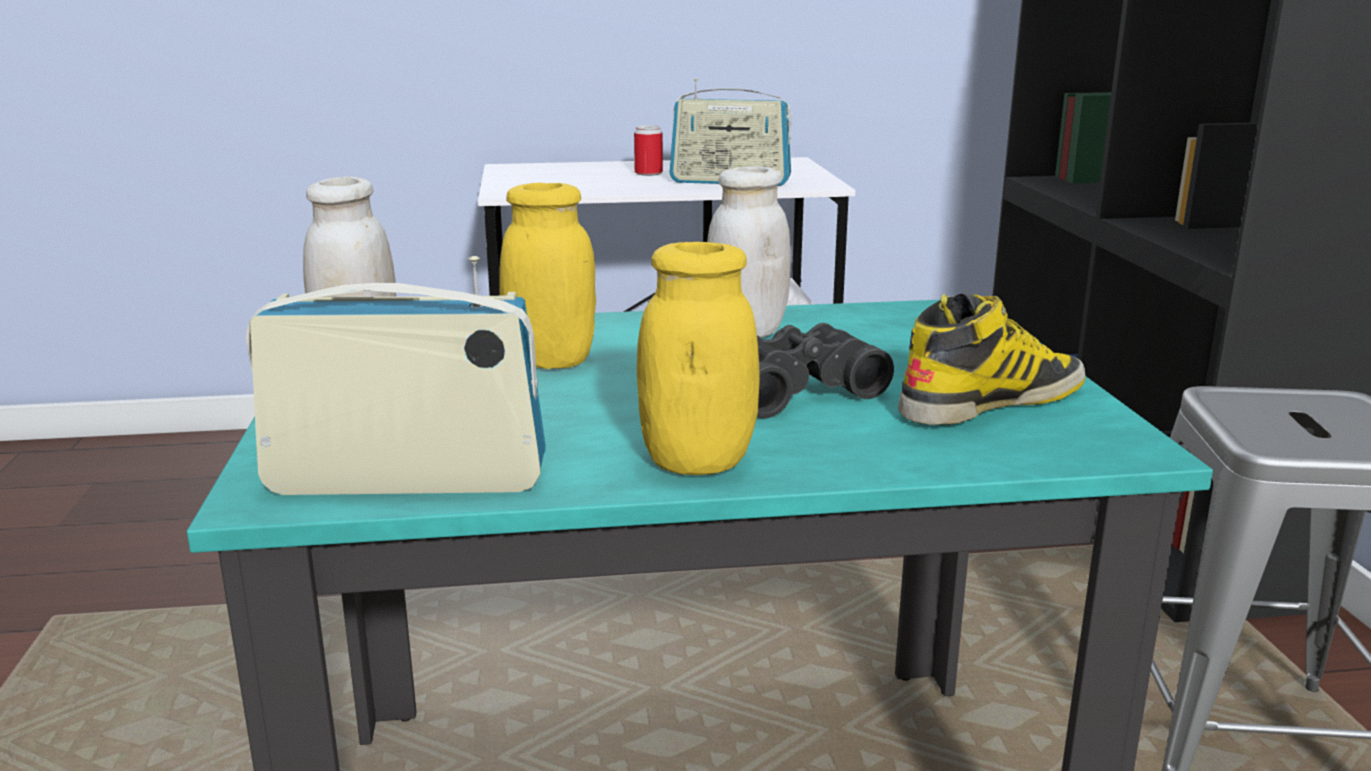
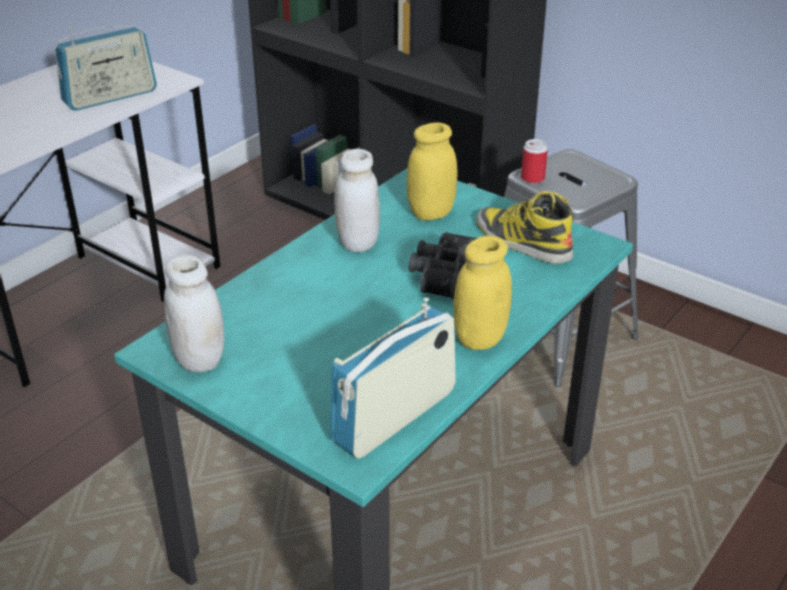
camera: 45 degrees left, 15 degrees up
yellow jar [499,183,596,369] -> yellow jar moved to [407,122,458,220]
can [634,125,663,176] -> can moved to [521,139,548,183]
boot [898,293,1085,425] -> boot turned 60 degrees counterclockwise [476,191,573,264]

